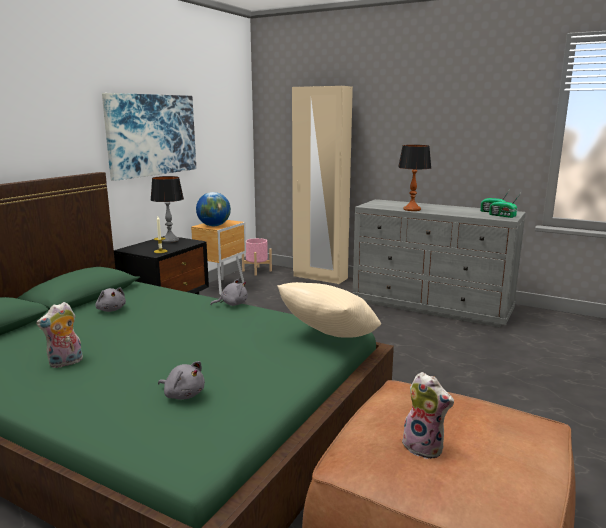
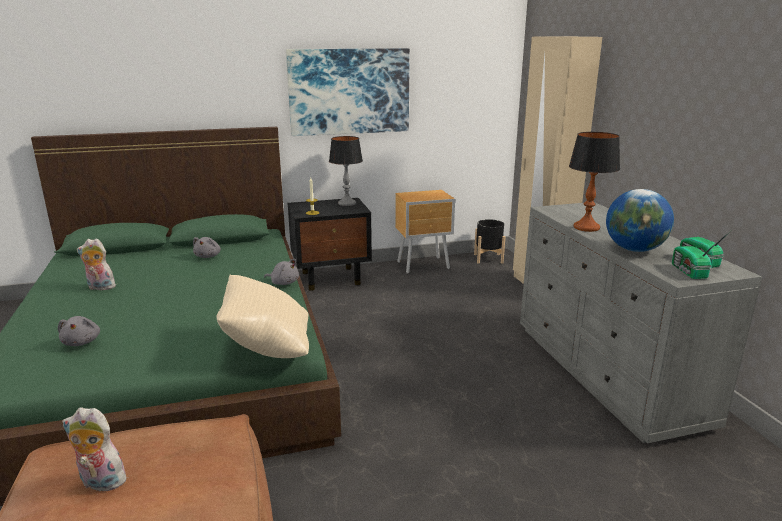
camera: 45 degrees right, 5 degrees up
globe [196,192,231,226] -> globe moved to [606,189,674,252]
pink planter [242,238,272,276] -> black planter [474,219,505,264]
plush toy [402,372,454,459] -> plush toy turned 105 degrees clockwise [62,407,127,492]

